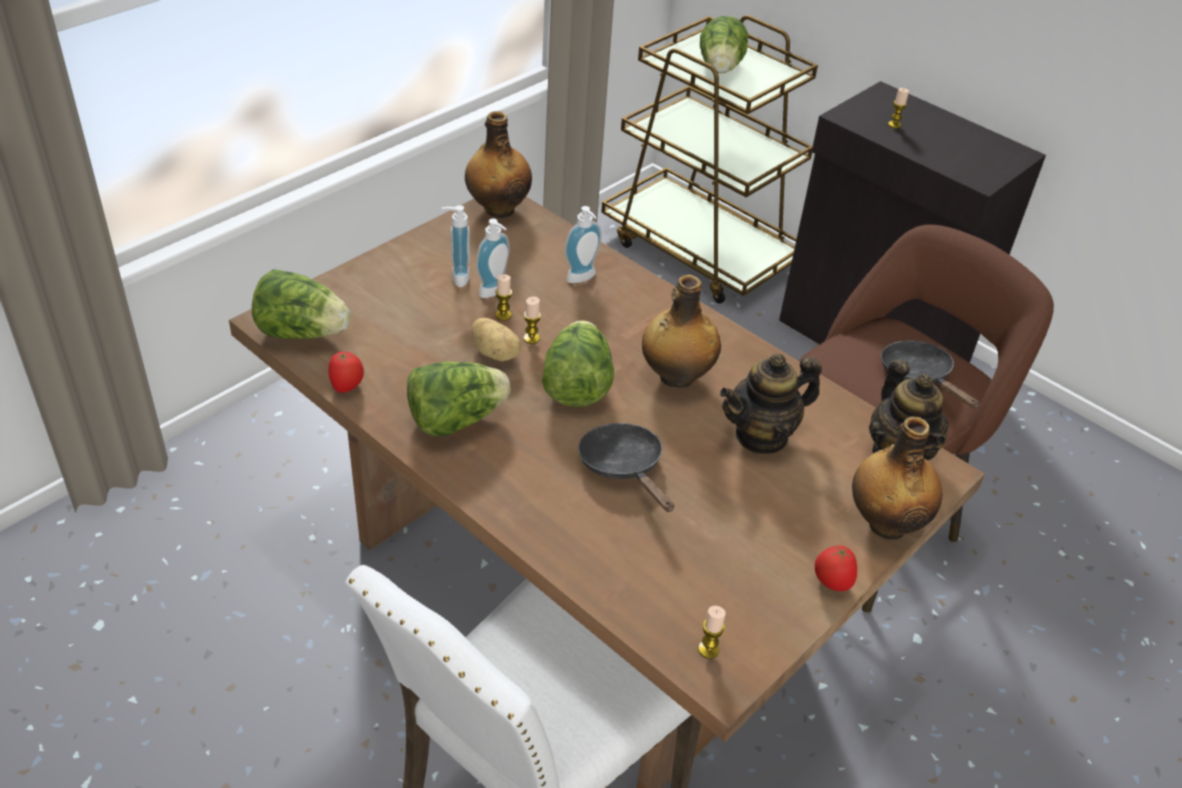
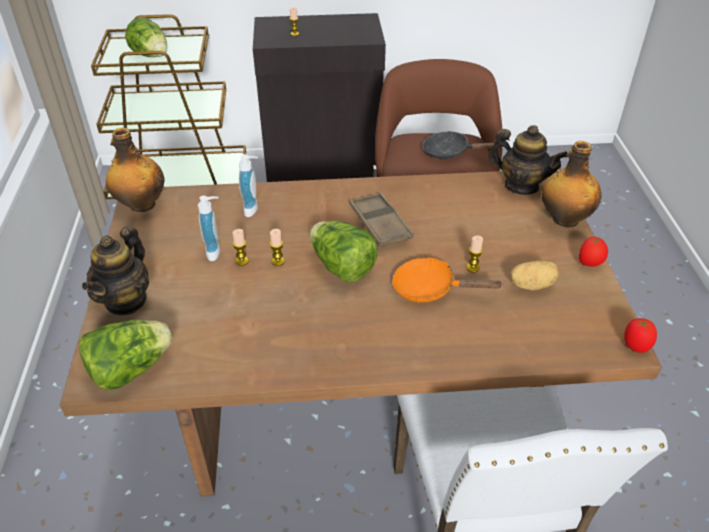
camera: 45 degrees left, 0 degrees up
tomato [328,350,364,393] -> tomato moved to [624,318,657,353]
lettuce [407,361,511,436] -> none
soap dispenser [441,205,470,287] -> none
potato [472,318,522,361] -> potato moved to [510,261,559,290]
black frying pan [578,423,674,512] -> orange frying pan [392,257,503,302]
bottle [642,275,721,388] -> brown tray [349,192,414,247]
candle [698,606,726,659] -> candle moved to [466,236,483,272]
teapot [720,354,822,454] -> teapot moved to [82,226,149,315]

